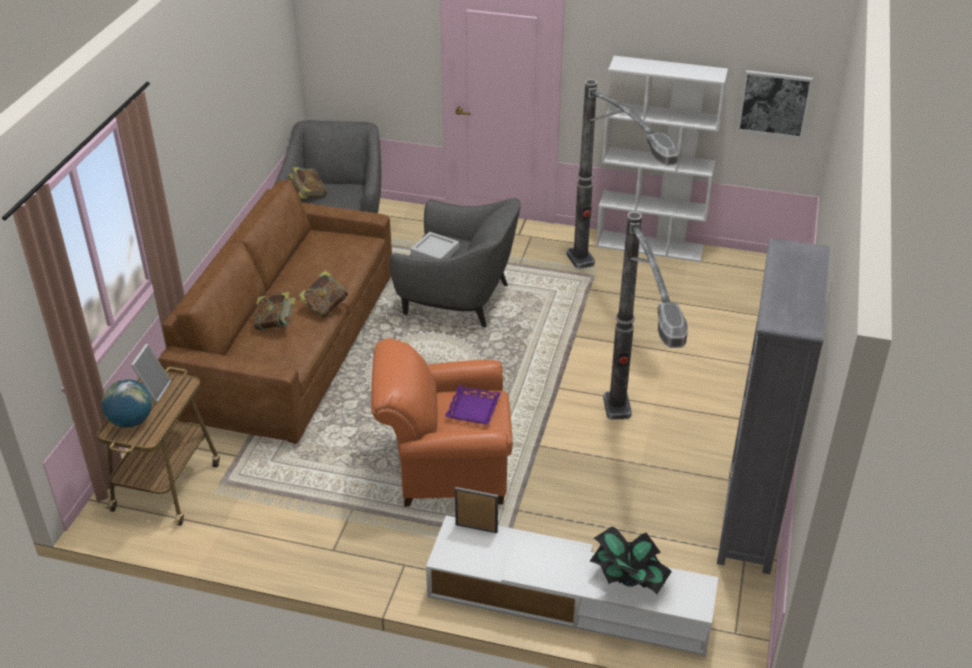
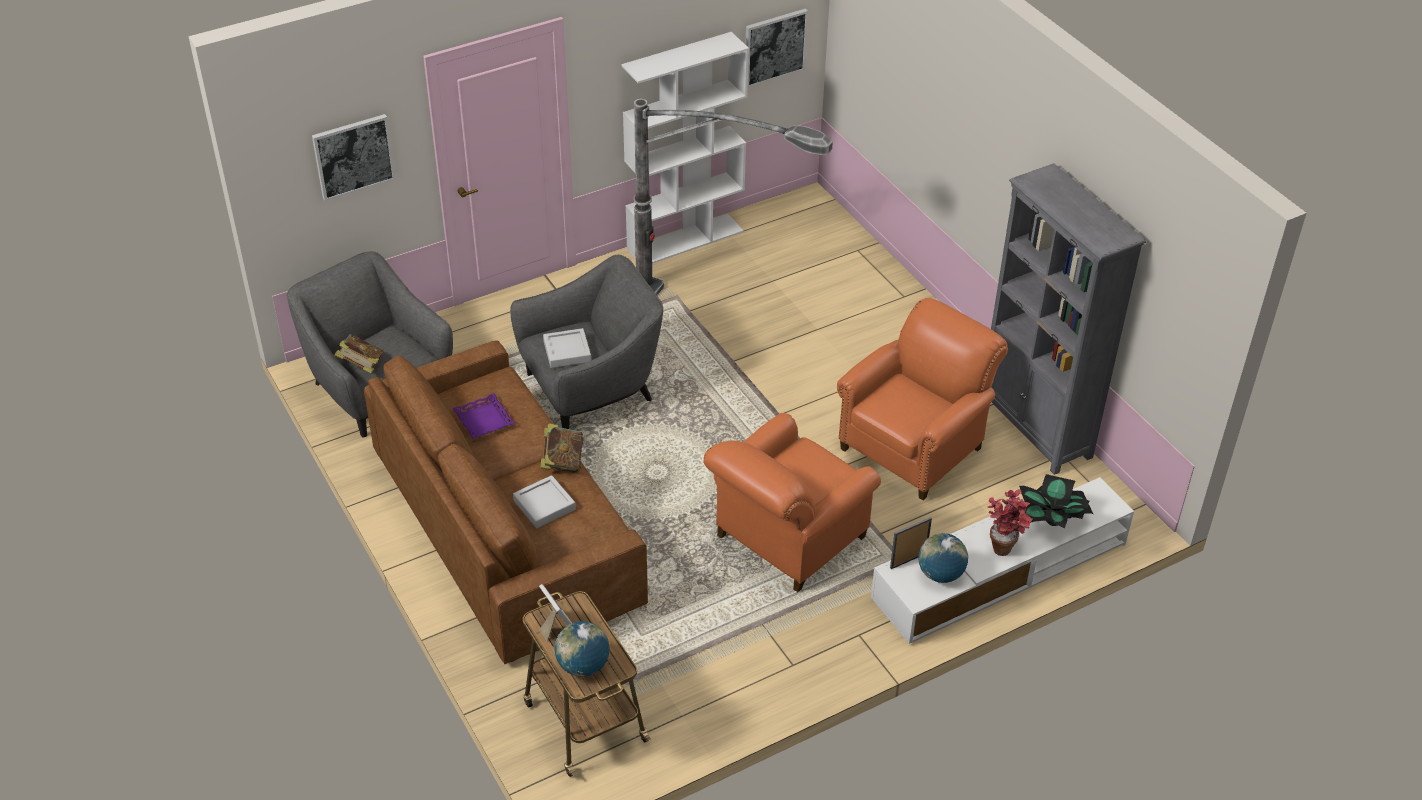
camera: 45 degrees left, 5 degrees up
book [253,292,296,330] -> grey tray [513,475,576,528]
purple tray [445,385,501,424] -> purple tray moved to [453,393,515,439]
floor lamp [603,212,688,420] -> orange armchair [837,298,1008,500]
none -> picture [312,114,396,201]
none -> globe [918,533,968,583]
none -> potted plant [987,489,1033,556]

